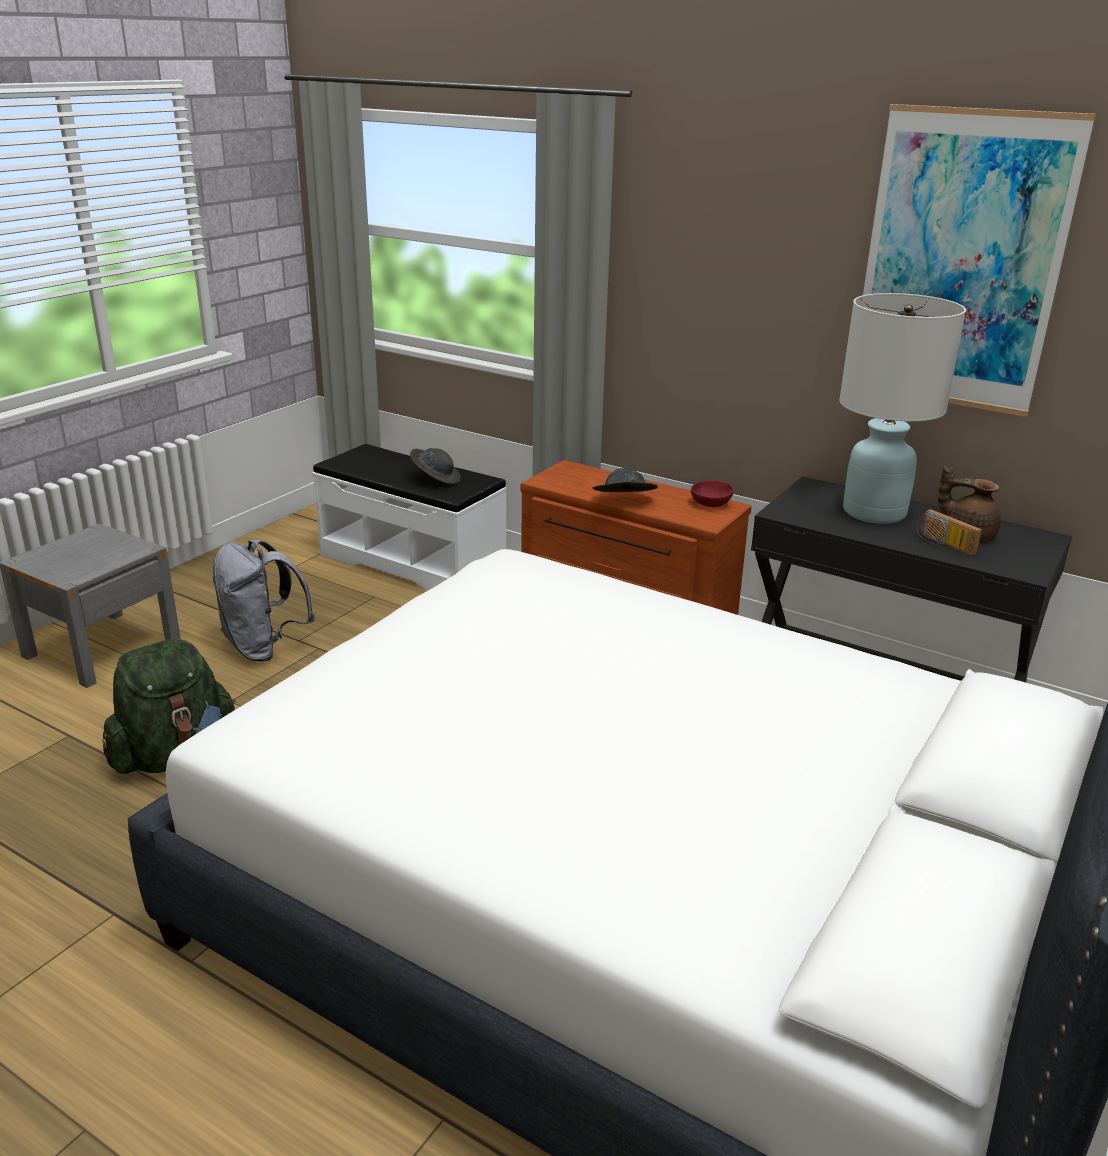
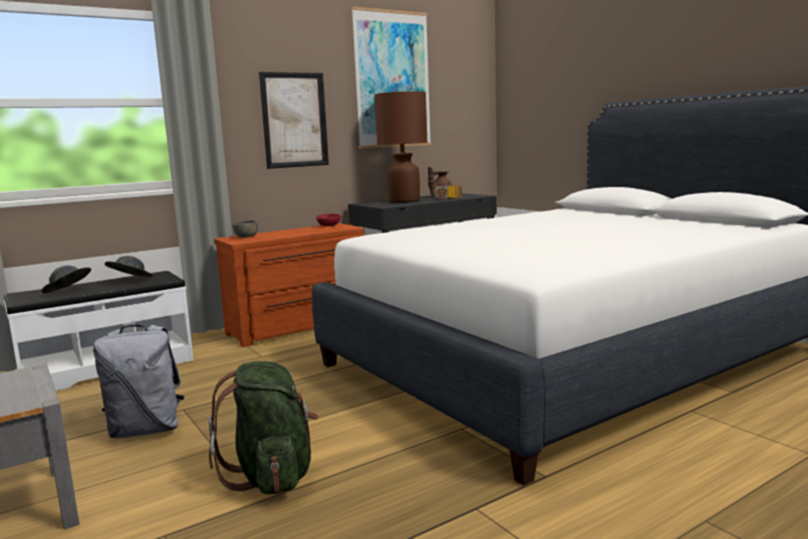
camera: 65 degrees left, 15 degrees down
grey hat [593,468,658,492] -> grey hat moved to [41,266,91,293]
white table lamp [839,293,966,524] -> brown table lamp [374,91,428,203]
none -> grey bowl [233,220,258,238]
none -> picture [259,72,329,169]

